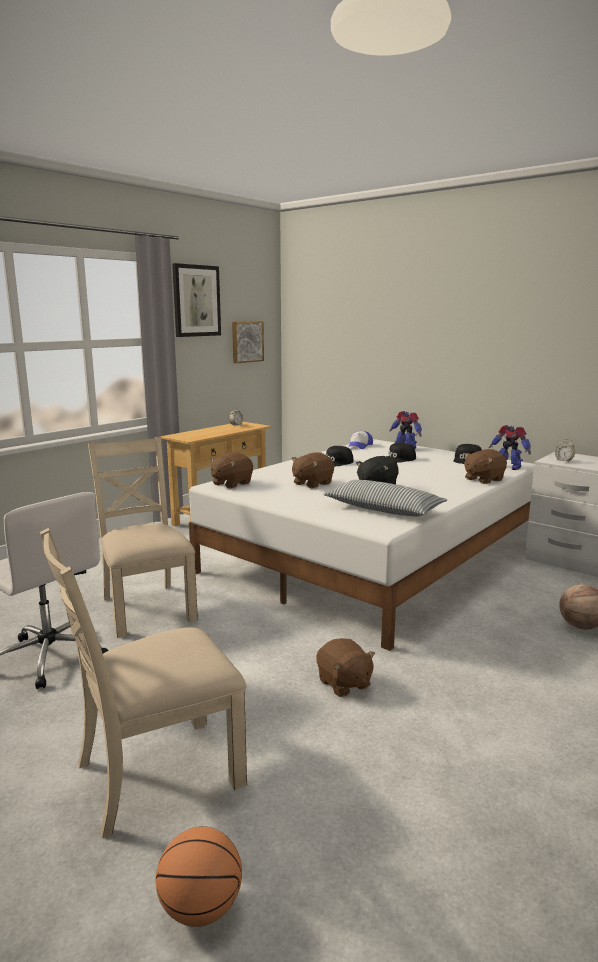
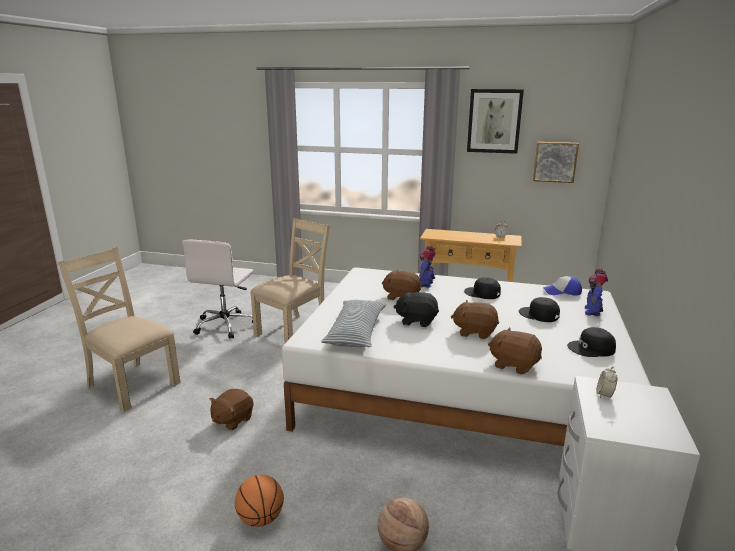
camera: 65 degrees right, 5 degrees up
basketball [156,826,242,927] -> basketball moved to [235,475,284,527]
brown plush toy [210,452,253,488] -> brown plush toy moved to [451,300,499,339]
toy robot [489,425,531,470] -> toy robot moved to [419,246,436,288]

